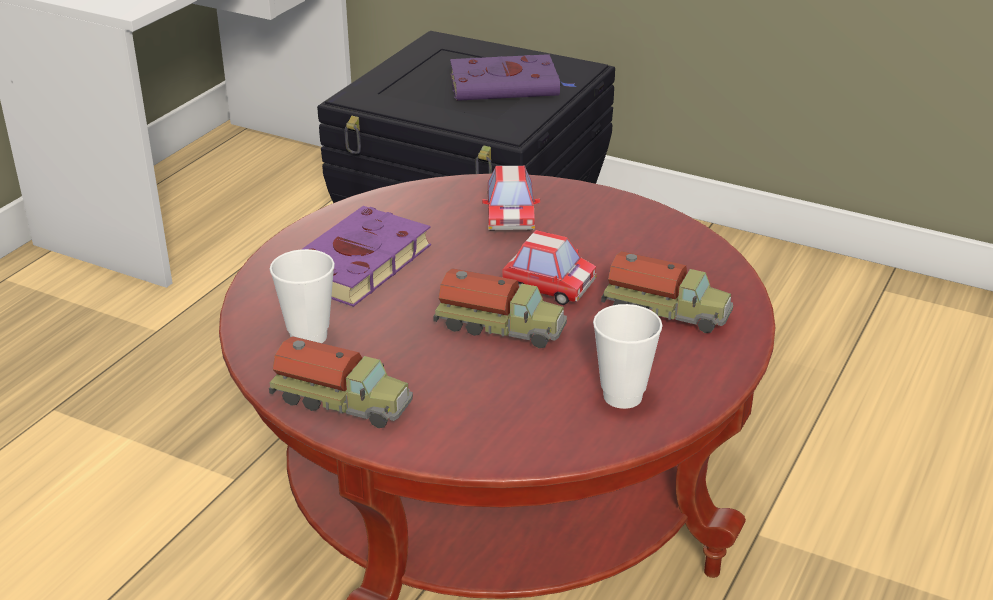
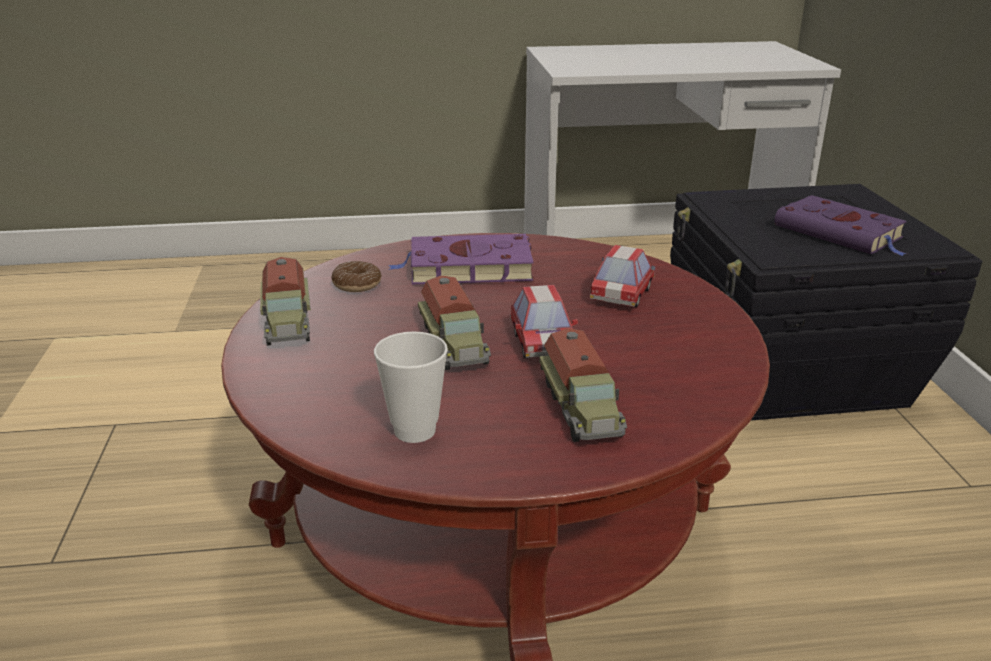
camera: 55 degrees right, 5 degrees down
cup [270,249,335,343] -> donut [331,261,382,292]
toy car [482,166,540,231] -> toy car turned 150 degrees clockwise [590,245,657,307]

